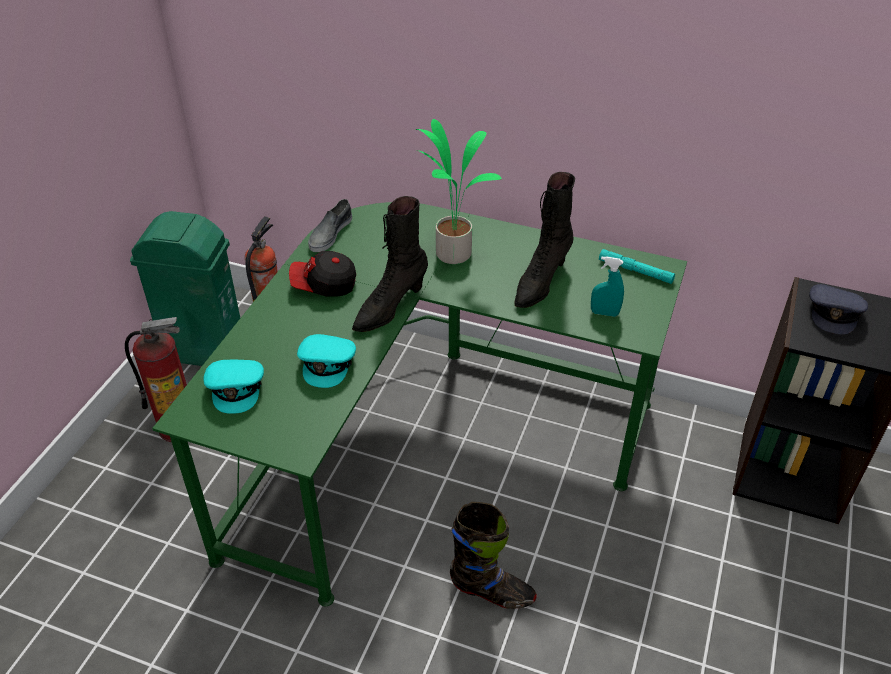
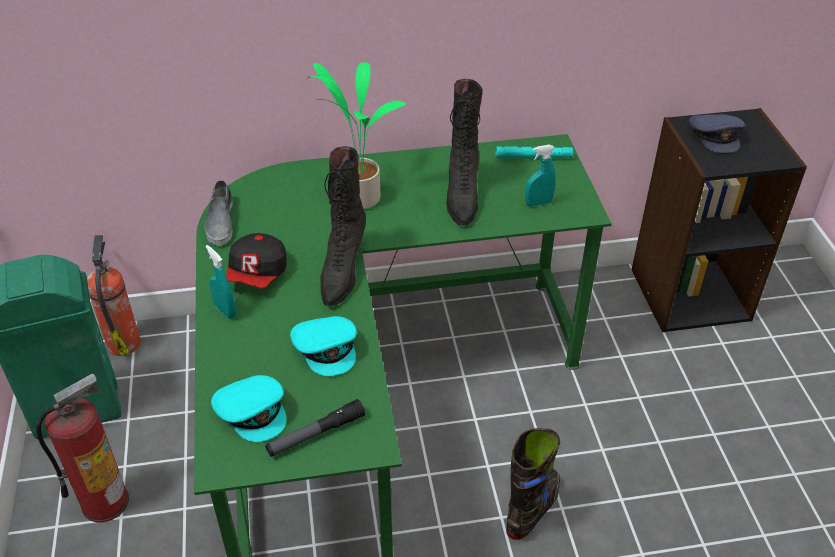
camera: 30 degrees left, 0 degrees up
cap [289,251,356,297] -> cap turned 45 degrees counterclockwise [226,233,287,289]
black boot [450,502,537,609] -> black boot turned 45 degrees counterclockwise [506,428,560,540]
none -> turquoise spray bottle [205,245,237,319]
none -> flashlight [265,399,365,457]

